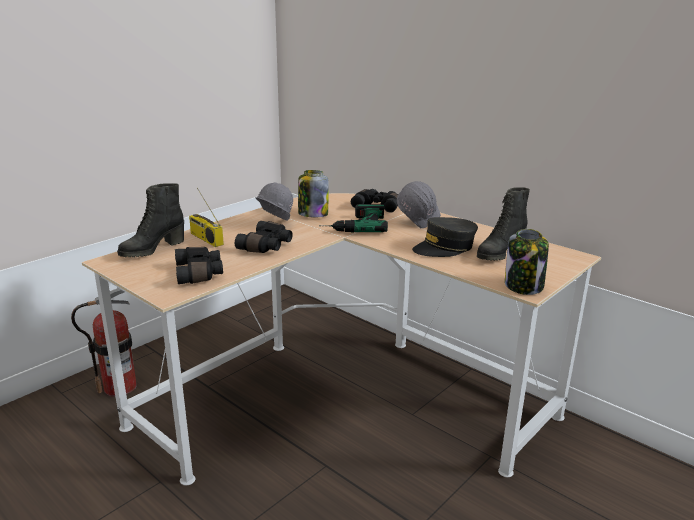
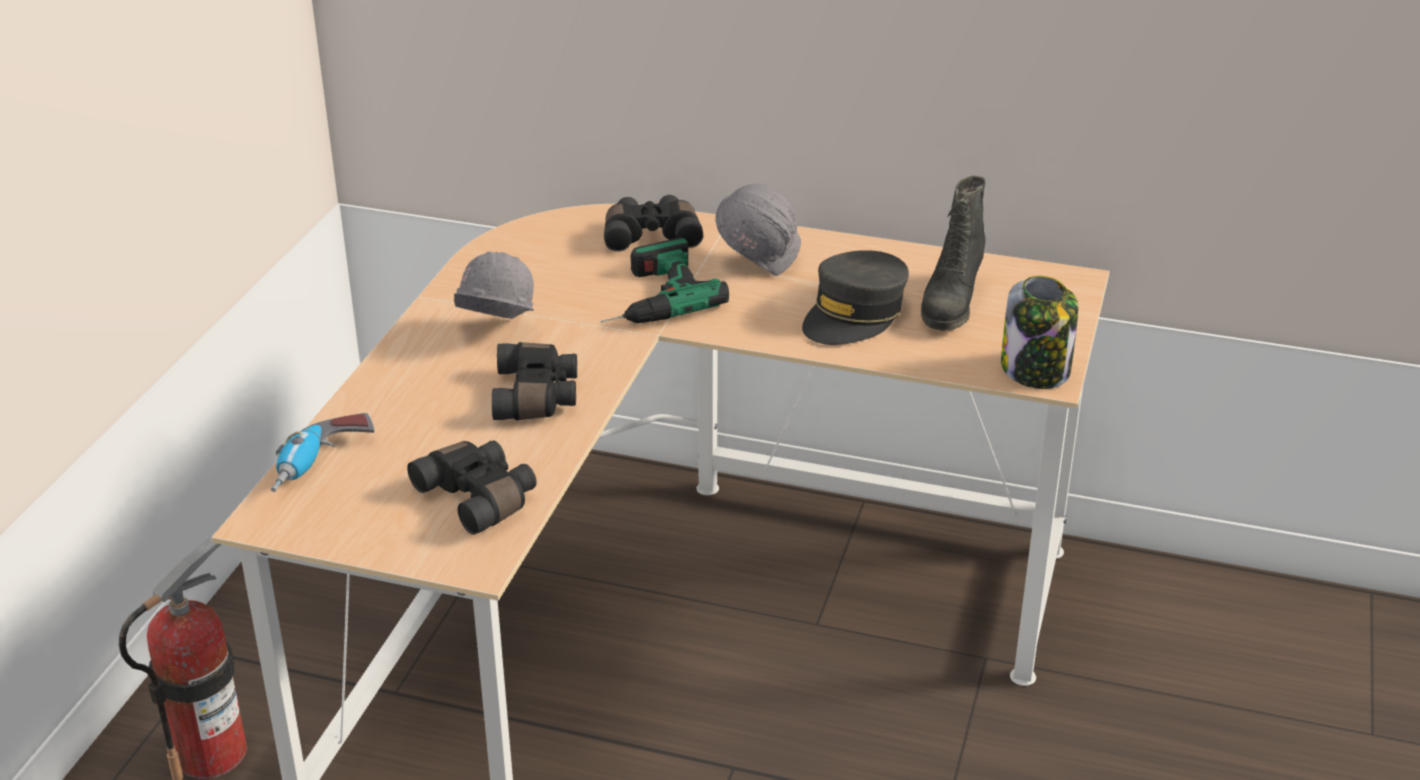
camera: 25 degrees left, 10 degrees up
black boot [117,183,184,257] -> power drill [271,413,375,492]
radio [189,188,224,247] -> none
jar [298,170,329,217] -> none

